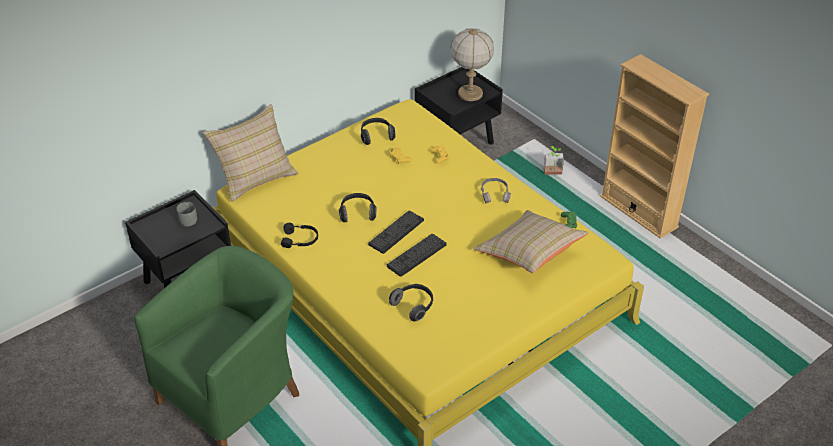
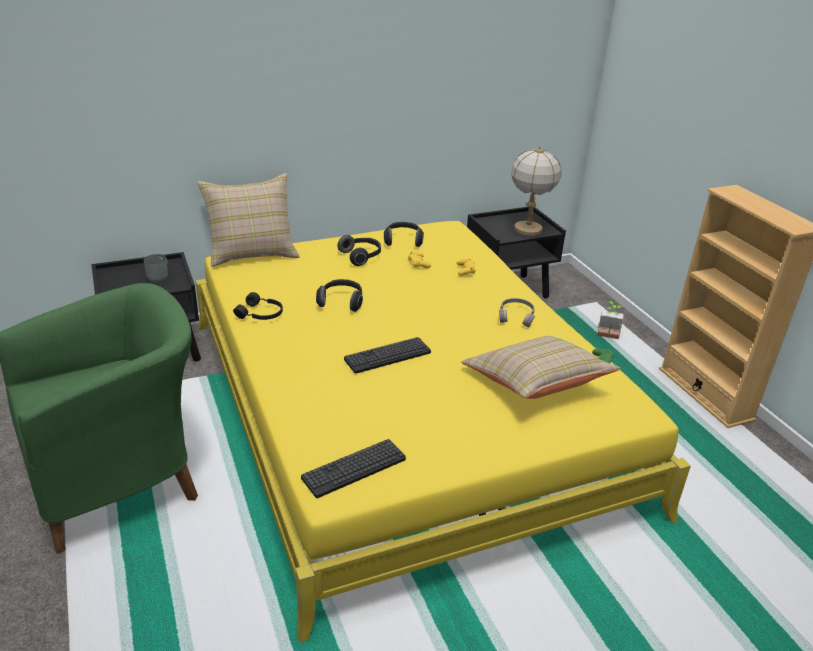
camera: 15 degrees right, 10 degrees down
keyboard [368,211,424,254] -> keyboard moved to [301,439,406,498]
headphones [389,284,433,322] -> headphones moved to [337,235,381,266]

